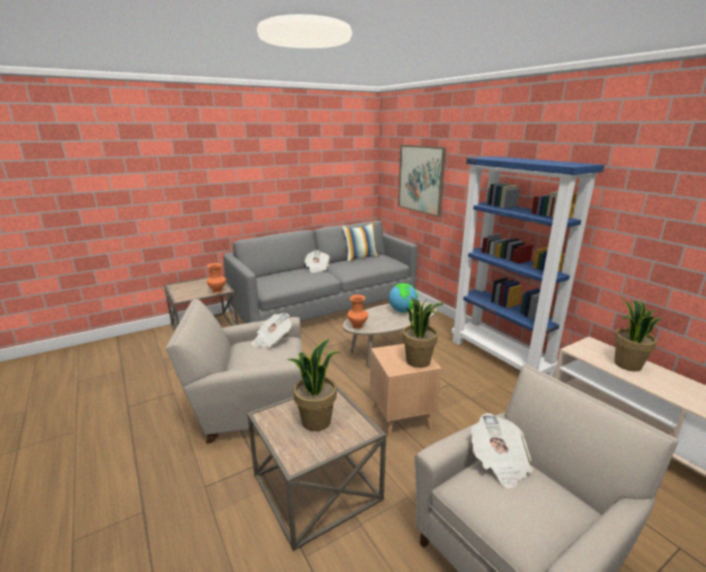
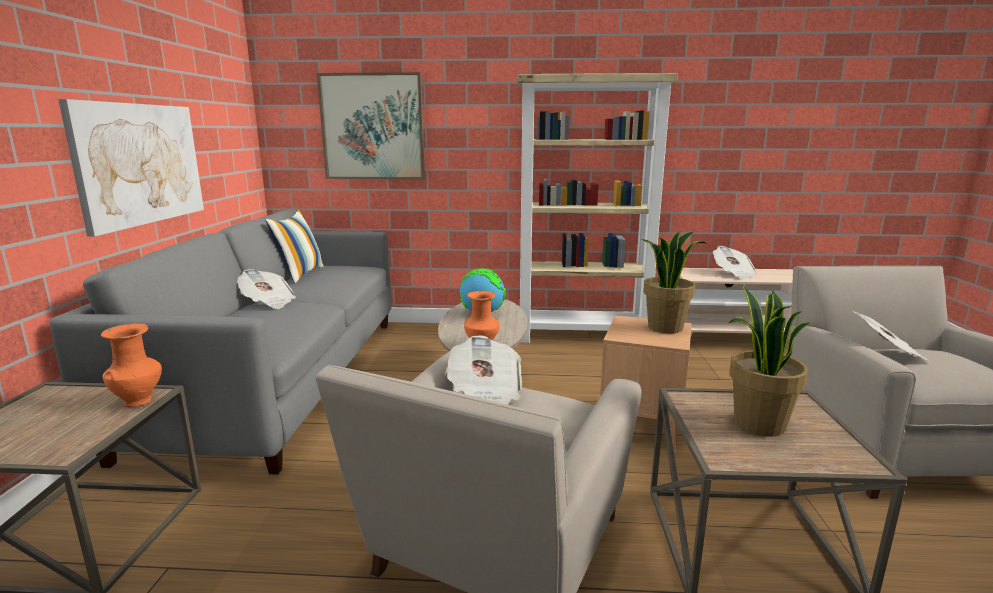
camera: 55 degrees left, 5 degrees down
blue bookcase [451,156,604,377] -> beige bookcase [518,73,678,343]
potted plant [614,298,662,371] -> newspaper [713,246,757,280]
none -> picture [58,99,204,236]

